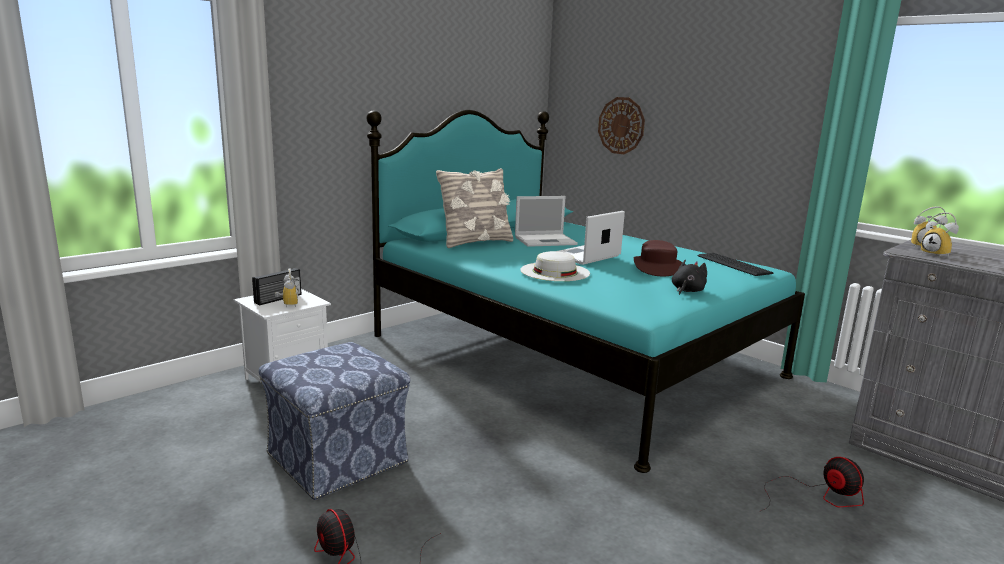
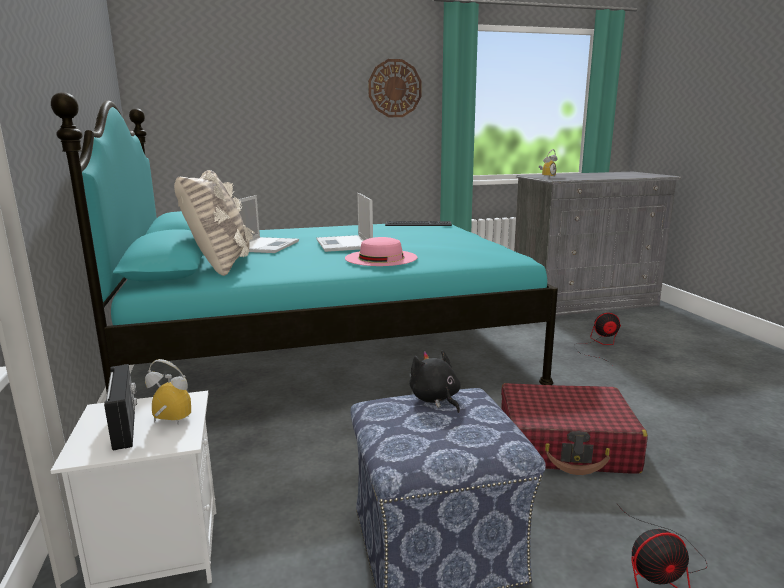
camera: 60 degrees left, 0 degrees up
white hat [520,251,590,281] -> pink hat [345,237,418,266]
wall clock [598,97,645,154] -> wall clock moved to [368,59,422,117]
brown hat [634,240,682,276] -> none
black plush toy [672,260,707,295] -> black plush toy moved to [409,350,461,413]
alarm clock [921,212,959,258] -> none
none -> red suitcase [501,383,648,475]

